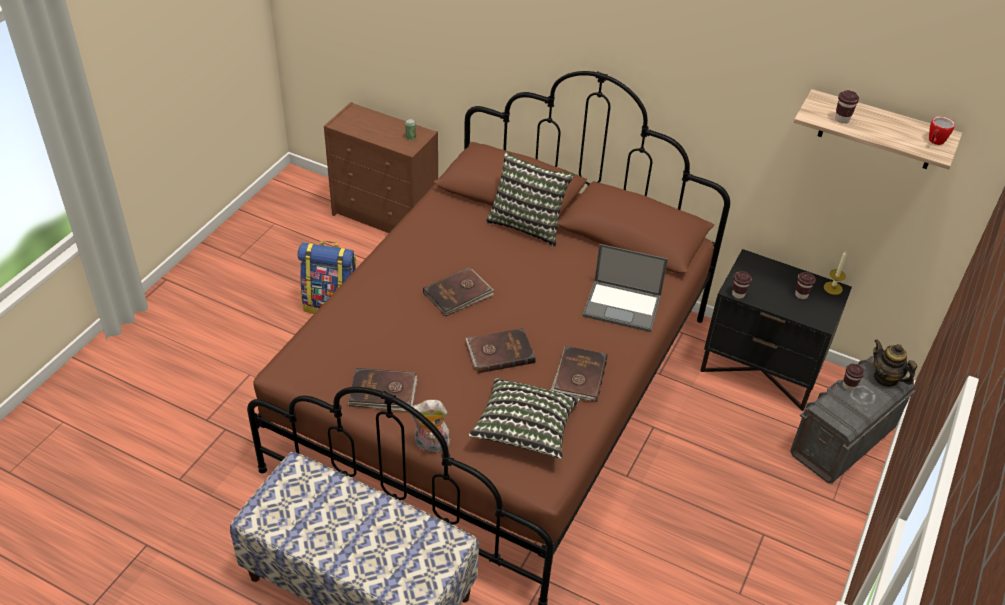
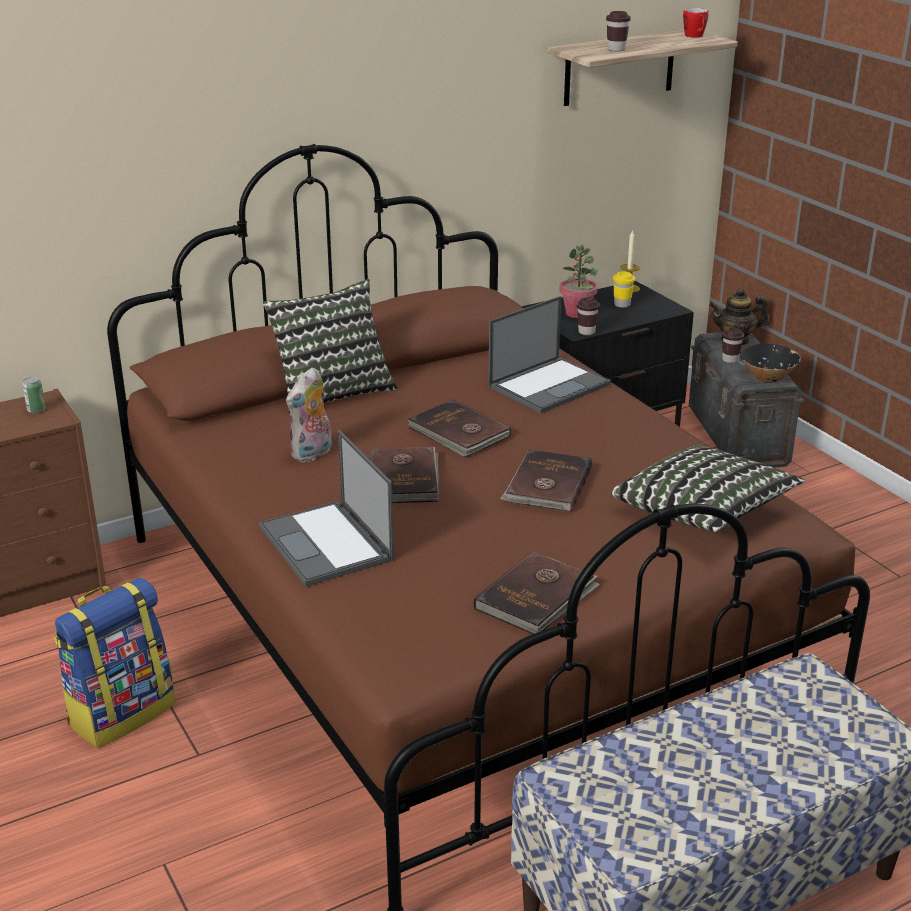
camera: 55 degrees left, 15 degrees down
plush toy [409,400,451,452] -> plush toy moved to [286,367,332,462]
brown book [551,346,607,402] -> brown book moved to [407,400,511,457]
brown cup [795,272,816,299] -> yellow cup [613,272,635,308]
none -> laptop [259,430,394,586]
none -> potted plant [559,245,599,318]
none -> black bowl [740,344,801,383]

